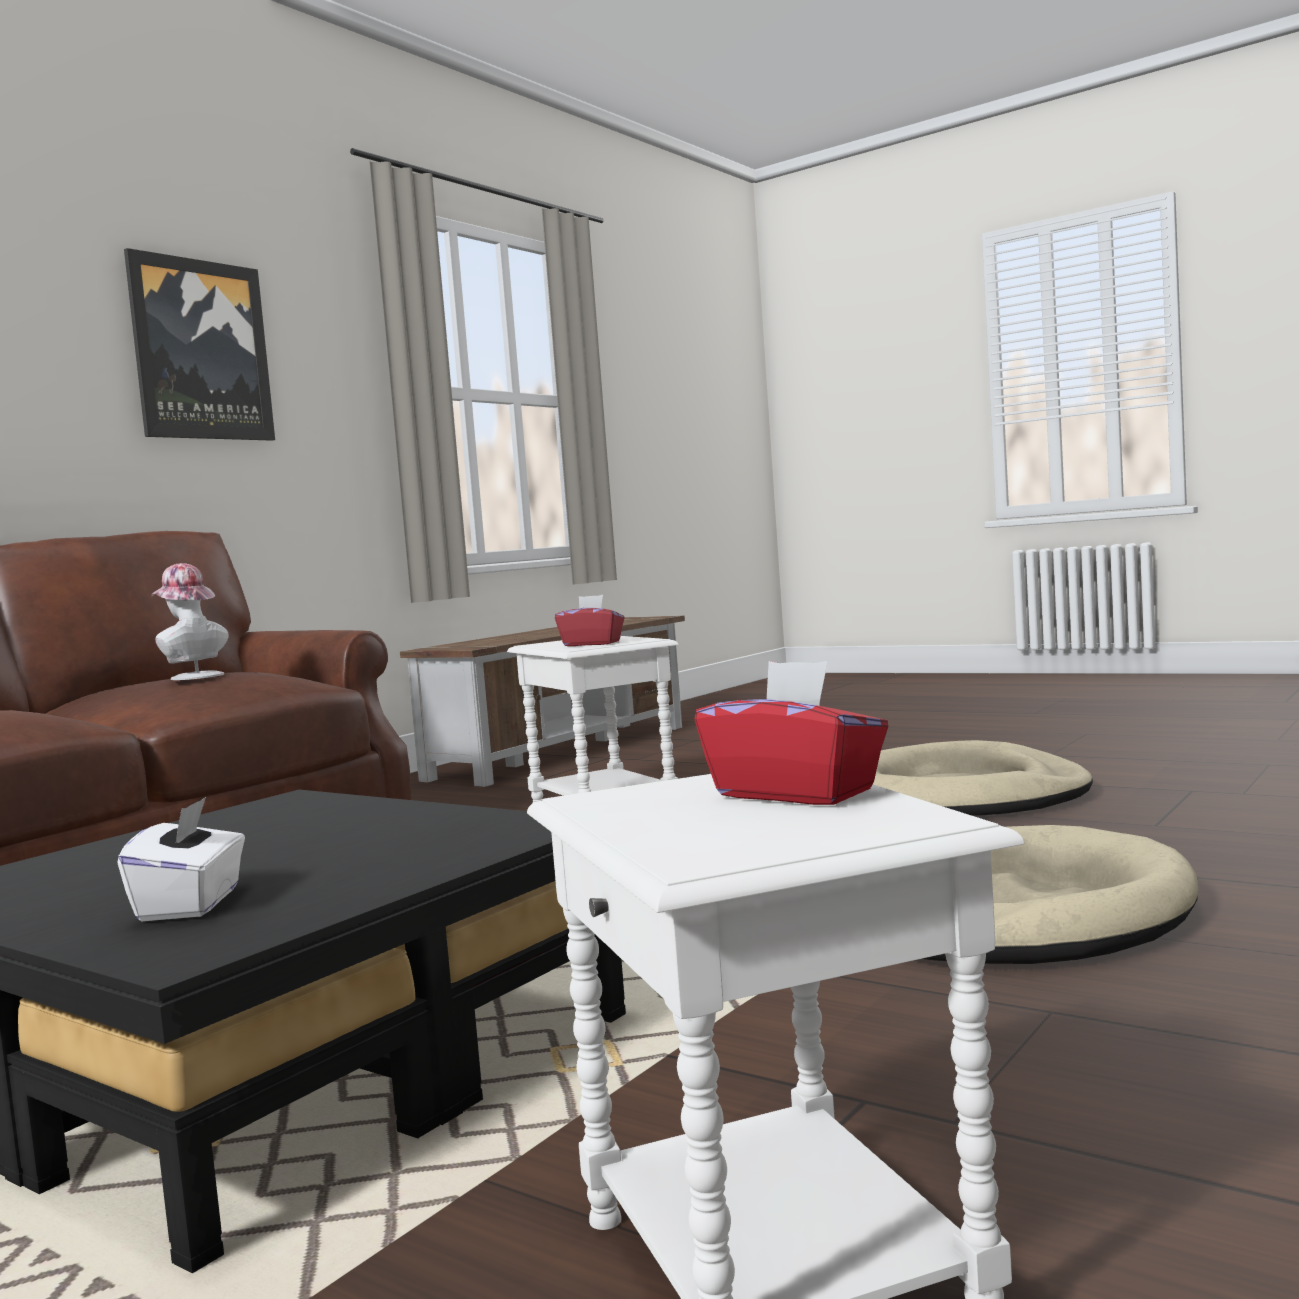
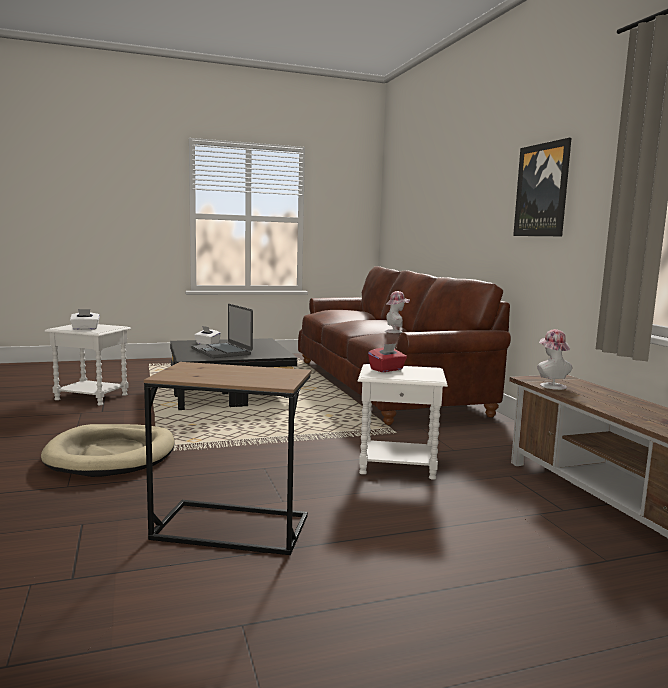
camera: 125 degrees right, 5 degrees up
red tissue box [695,661,888,805] -> white tissue box [70,309,100,330]
beige dog bed [873,740,1093,816] -> brown side table [144,362,311,555]
none -> laptop [191,304,253,358]
none -> hat [537,329,572,390]

